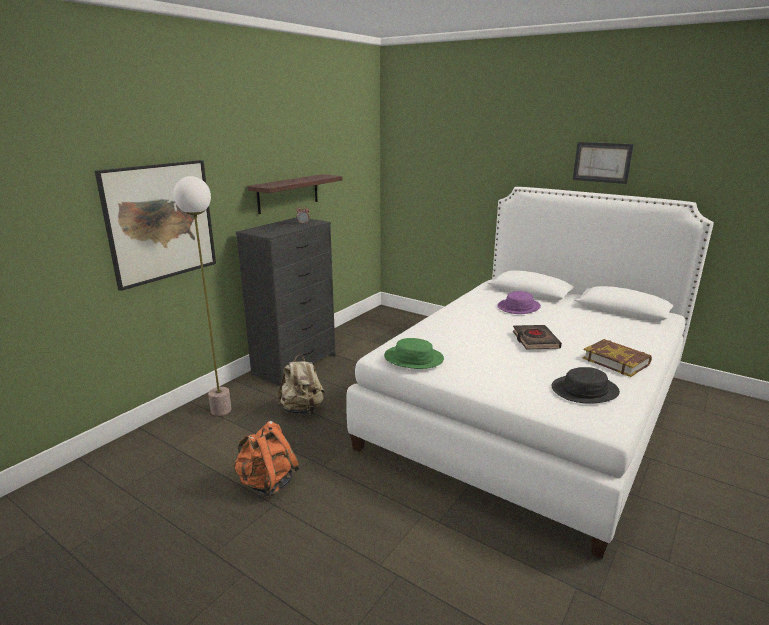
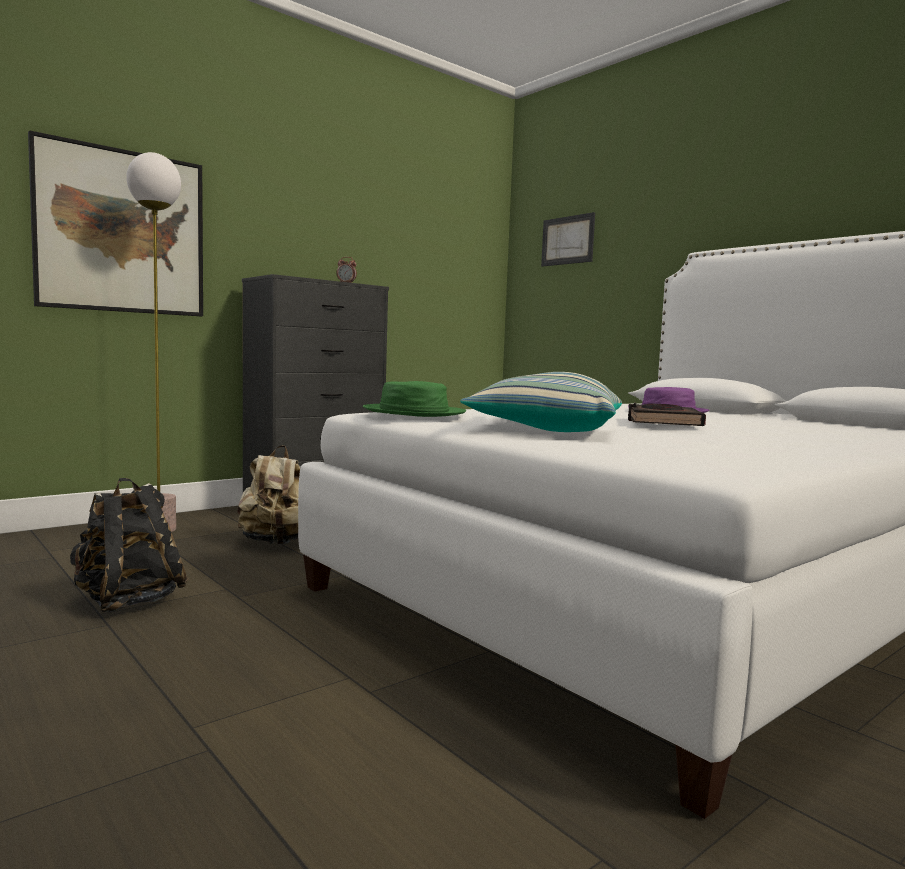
camera: 15 degrees right, 15 degrees down
orange backpack [233,421,300,498] -> black backpack [70,478,189,612]
shelf [247,174,343,214] -> none
black hat [552,367,620,404] -> none
picture [573,142,634,184] -> picture moved to [541,212,595,266]
book [583,339,652,377] -> none
none -> pillow [460,372,622,432]

